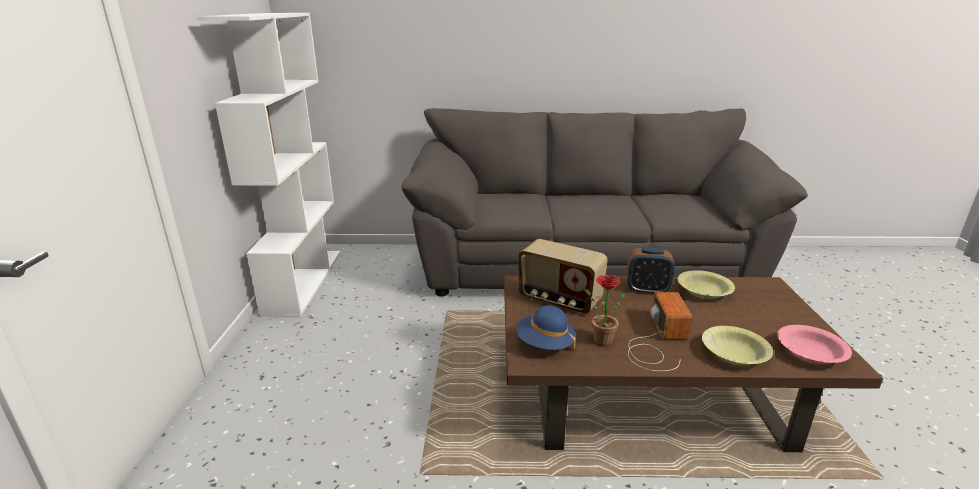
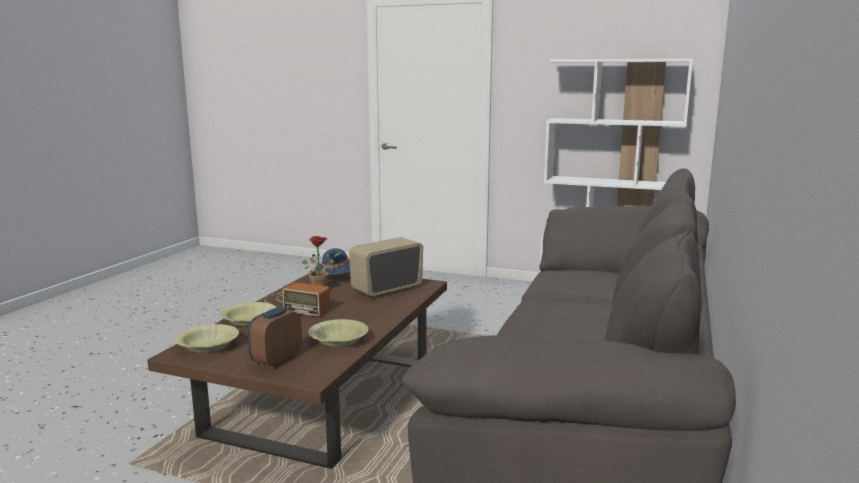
camera: 110 degrees right, 10 degrees down
alarm clock [627,247,675,295] -> alarm clock moved to [247,307,302,368]
pink bowl [777,325,852,364] -> yellow bowl [175,324,239,353]

